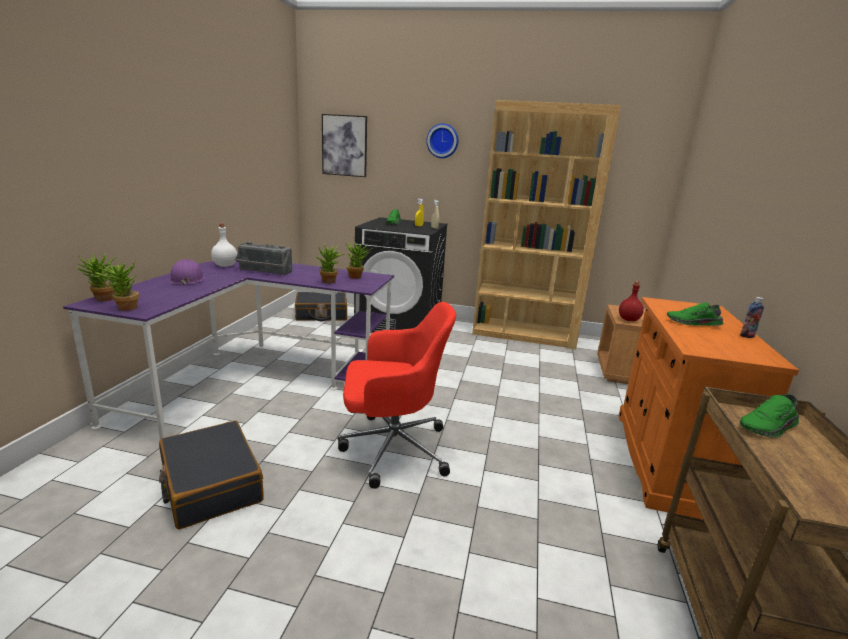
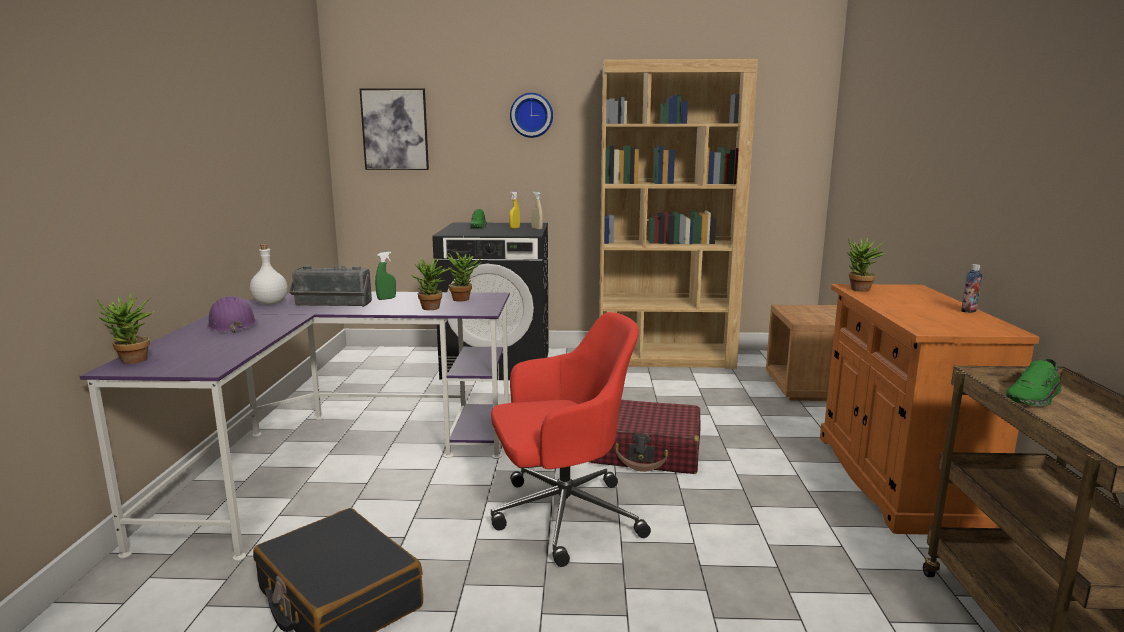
camera: 10 degrees left, 5 degrees down
potted plant [95,260,139,311] -> potted plant moved to [847,238,886,292]
black suitcase [295,292,347,321] -> none
red bottle [619,281,644,321] -> none
green shoe [667,302,724,326] -> none
none -> green spray bottle [375,252,396,300]
none -> red suitcase [589,400,701,474]

